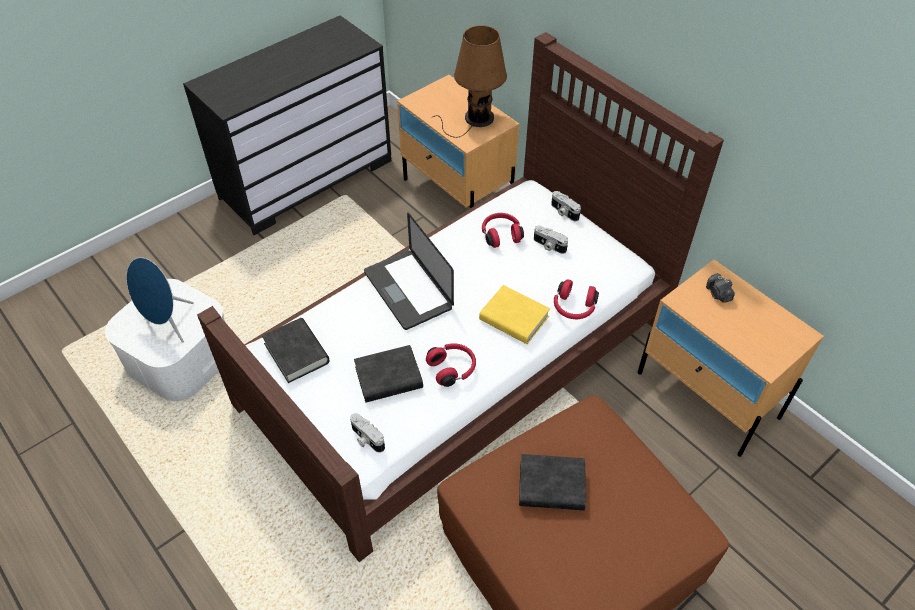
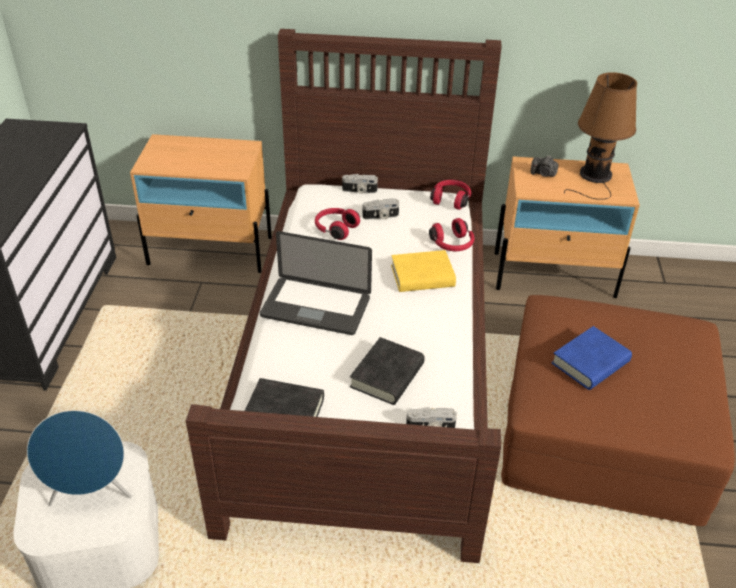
camera: 45 degrees left, 10 degrees down
red headphones [426,343,476,387] -> red headphones moved to [430,180,471,210]
brown table lamp [433,25,507,138] -> brown table lamp moved to [564,72,637,200]
black book [519,454,586,510] -> blue book [551,326,632,390]

